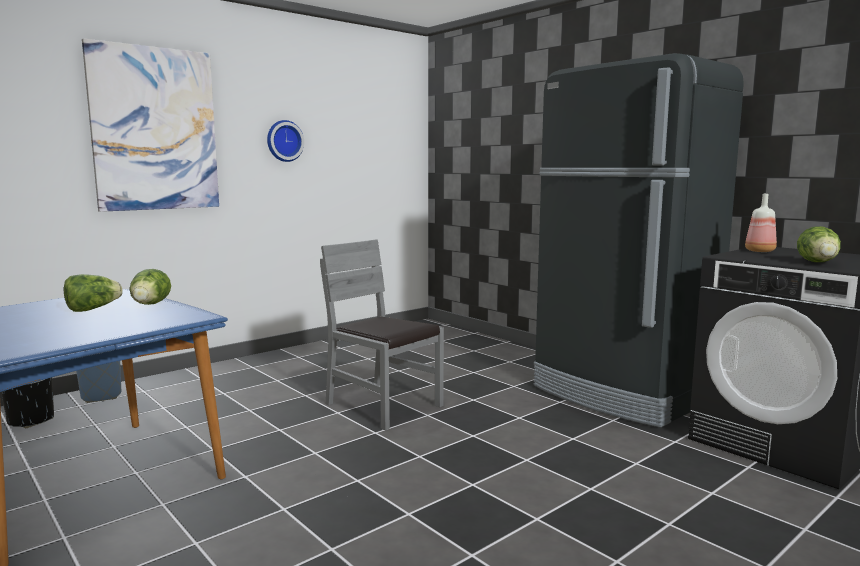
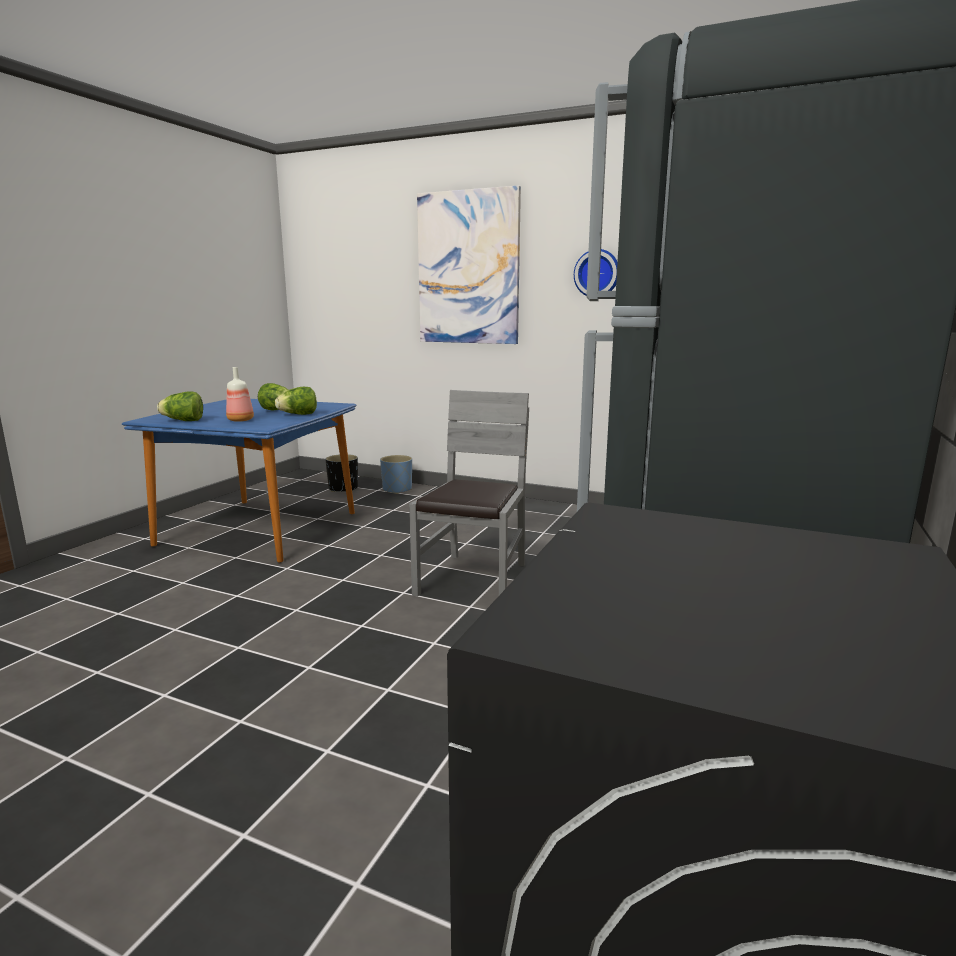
camera: 65 degrees right, 5 degrees up
bottle [745,194,777,252] -> bottle moved to [226,367,254,422]
lettuce [797,226,841,262] -> lettuce moved to [157,392,203,421]

